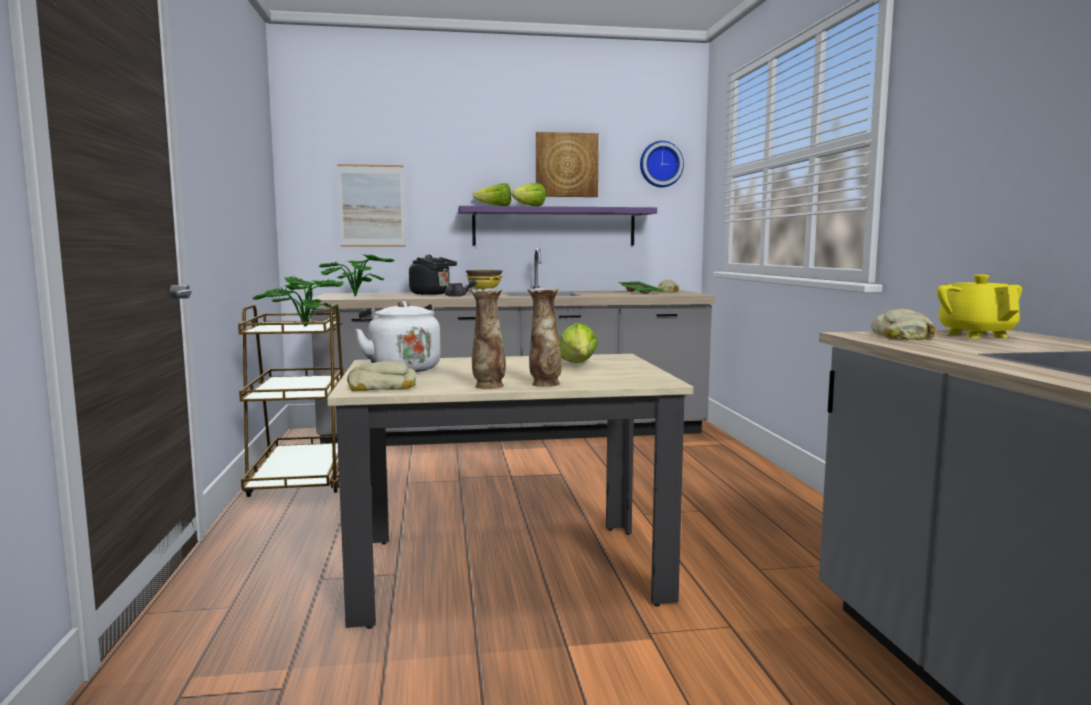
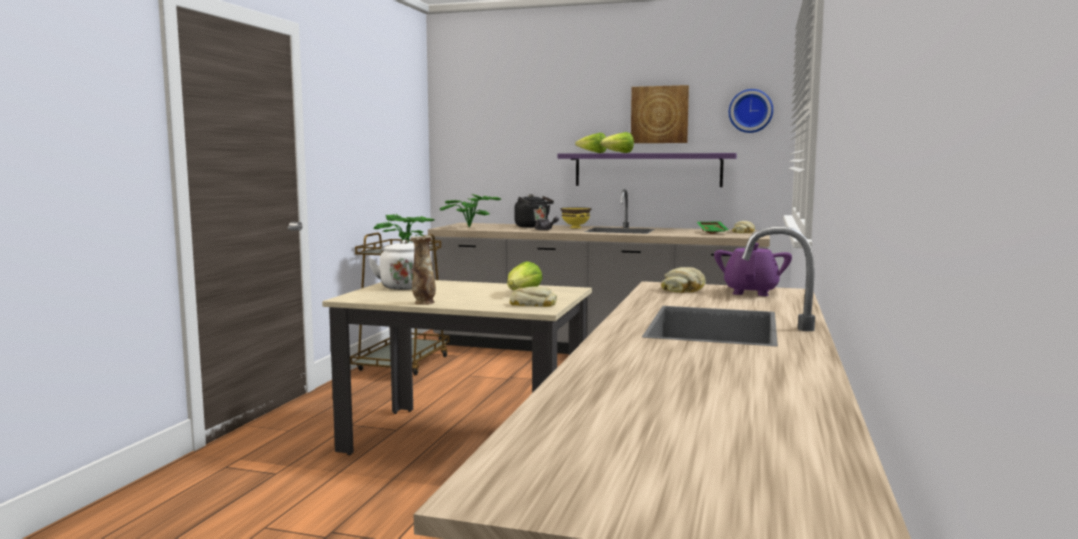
camera: 25 degrees right, 0 degrees up
picture [337,164,406,247] -> none
bread [347,361,416,391] -> bread moved to [510,286,557,307]
vase [527,288,562,387] -> none
yellow teapot [937,275,1022,338] -> purple teapot [714,243,792,296]

